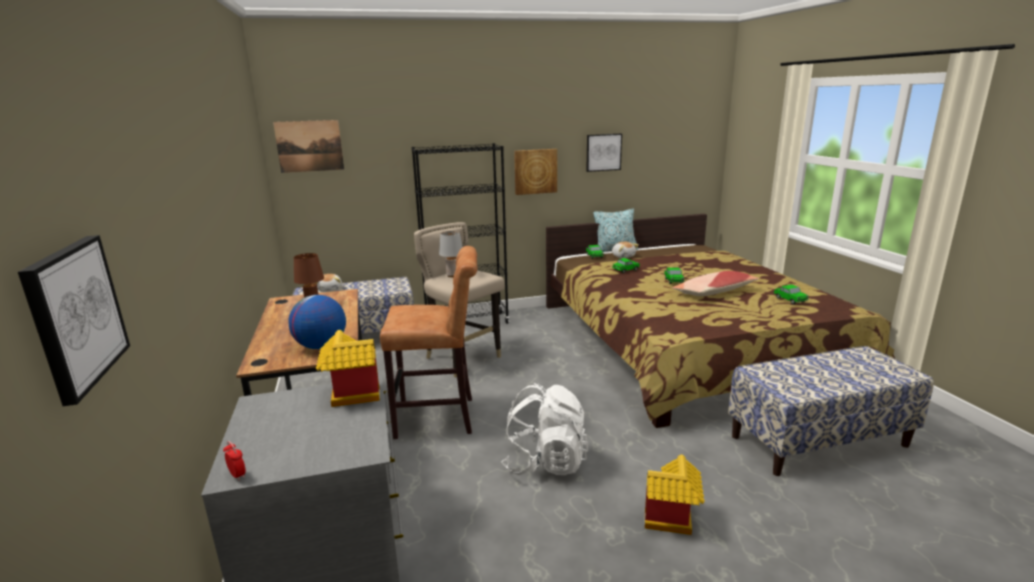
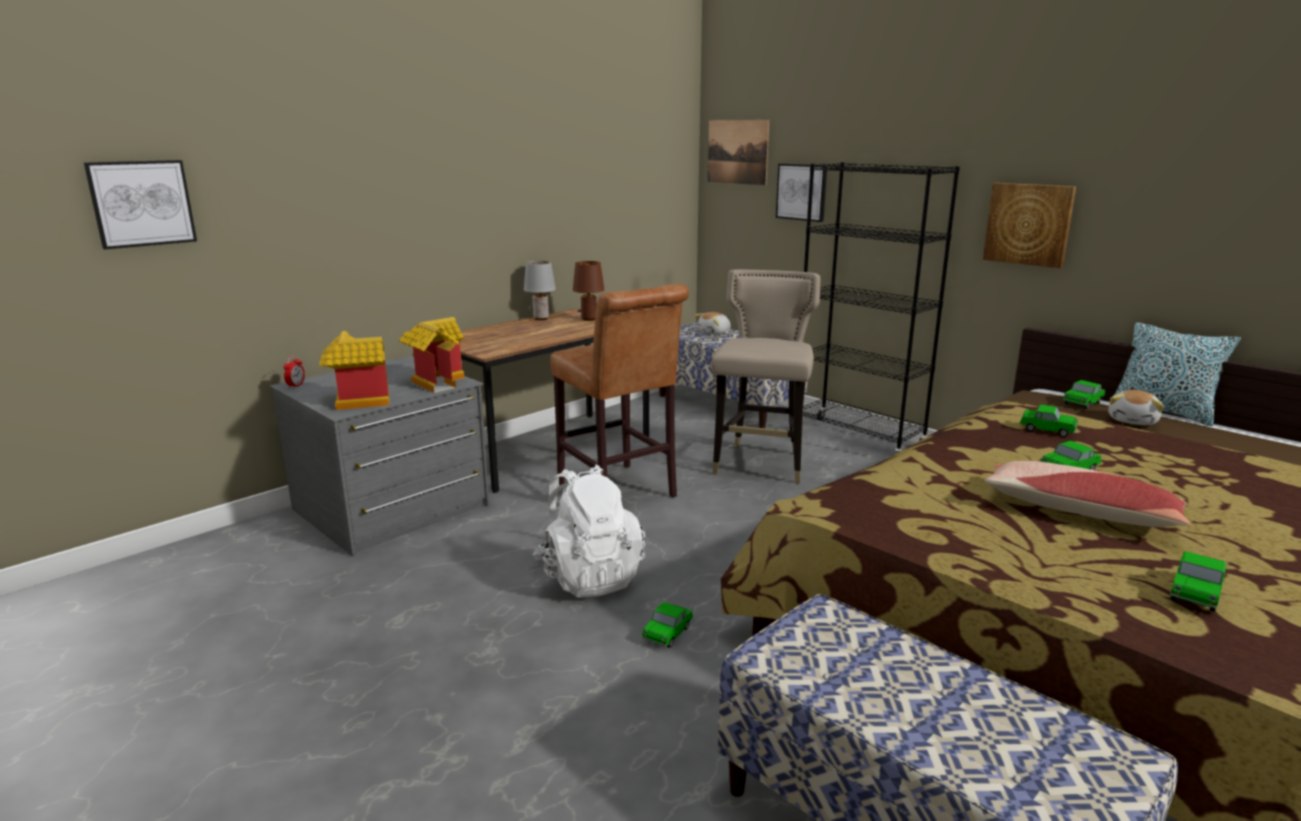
camera: 60 degrees right, 0 degrees up
globe [288,295,346,349] -> none
grey table lamp [439,231,463,277] -> grey table lamp moved to [524,261,556,320]
picture [586,134,622,172] -> picture moved to [776,164,827,222]
toy house [645,454,704,535] -> toy house moved to [319,331,389,410]
none -> toy car [642,602,693,648]

